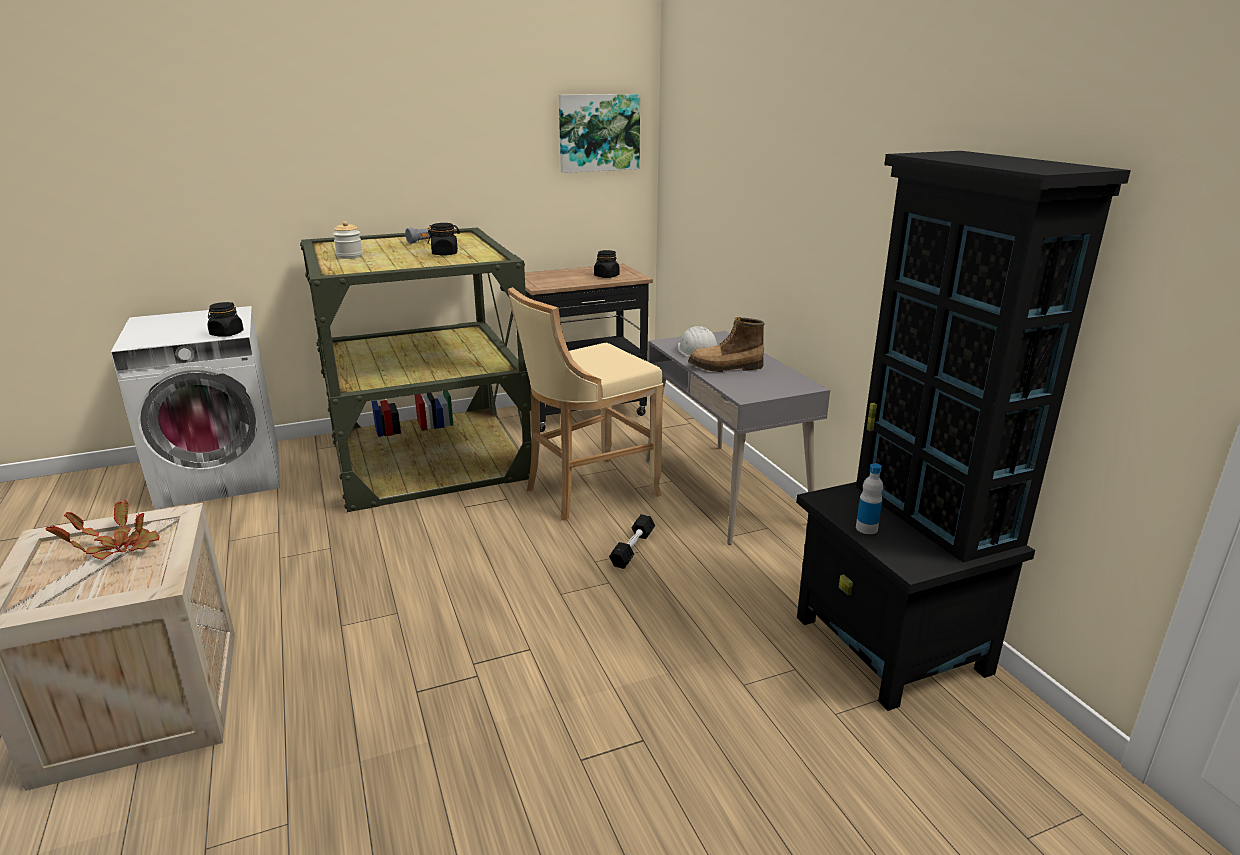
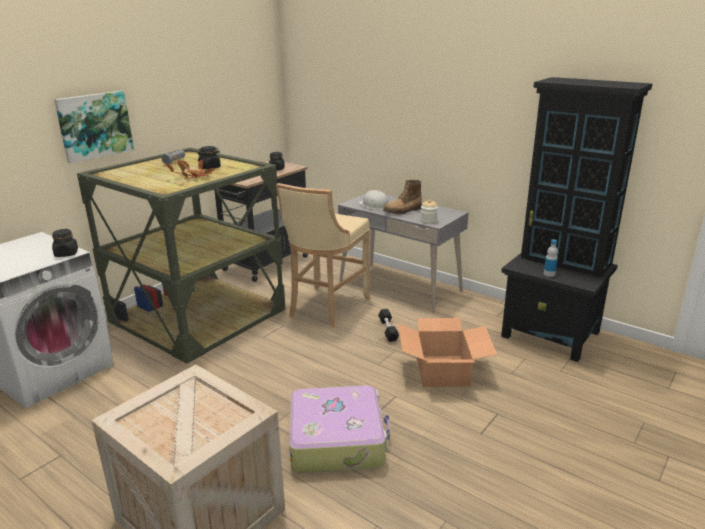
camera: 30 degrees left, 0 degrees up
potted plant [46,499,160,560] -> potted plant moved to [166,159,215,179]
jar [333,221,363,259] -> jar moved to [420,200,438,224]
picture [559,94,640,173] -> picture moved to [54,91,134,164]
none -> suitcase [289,385,390,473]
none -> cardboard box [398,318,497,387]

